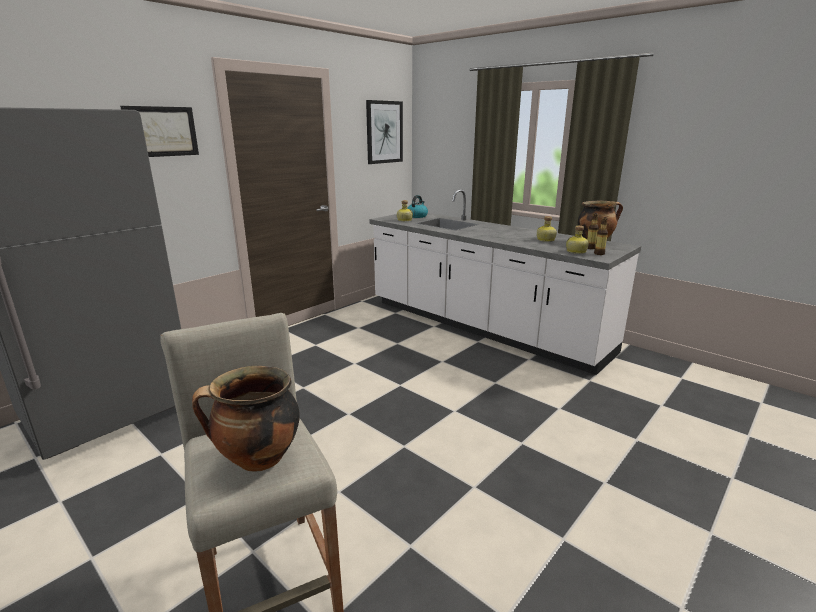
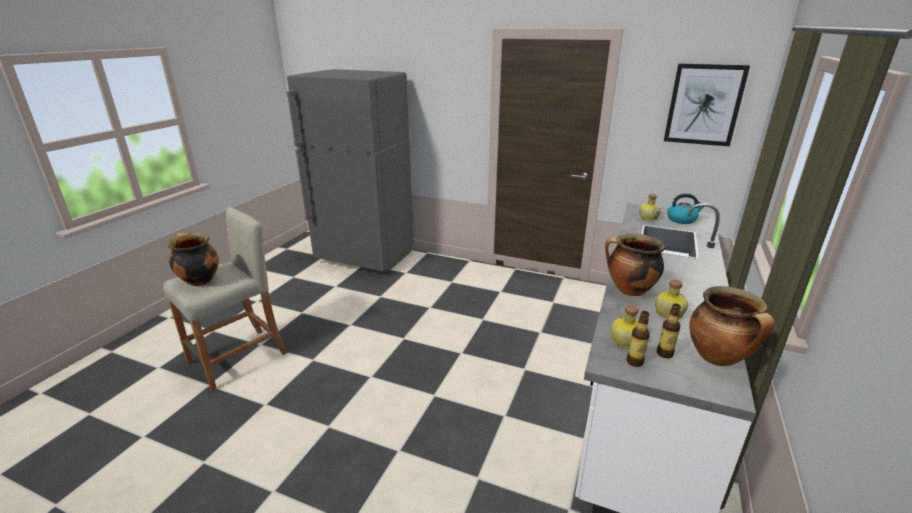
camera: 70 degrees right, 5 degrees up
picture [120,106,199,157] -> none
none -> cooking pot [605,234,665,296]

